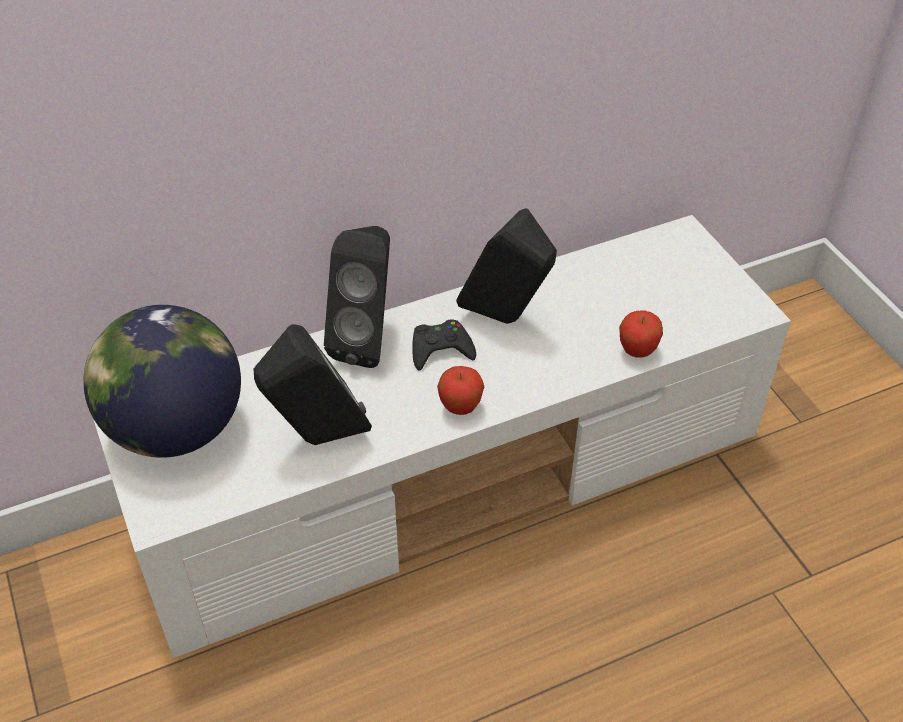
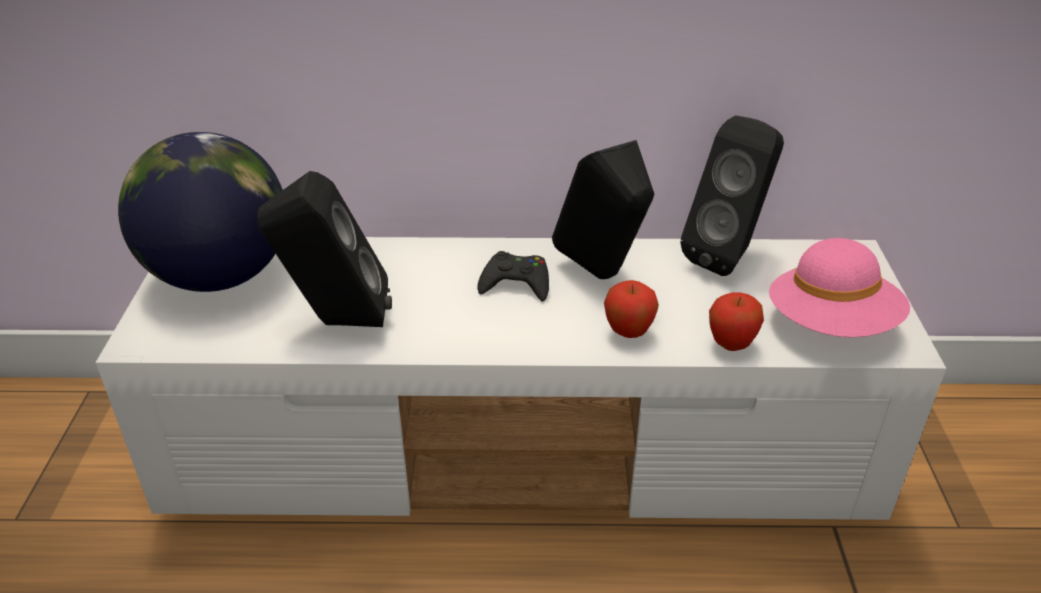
camera: 25 degrees right, 10 degrees down
black speaker [324,226,390,368] -> black speaker moved to [680,115,784,276]
apple [437,366,484,415] -> apple moved to [604,280,659,338]
none -> pink hat [769,238,910,337]

